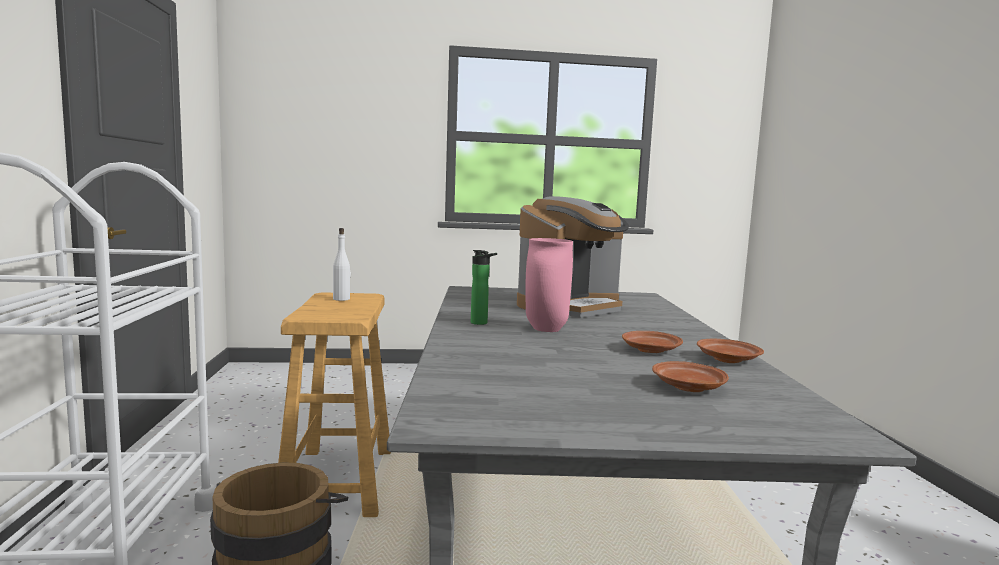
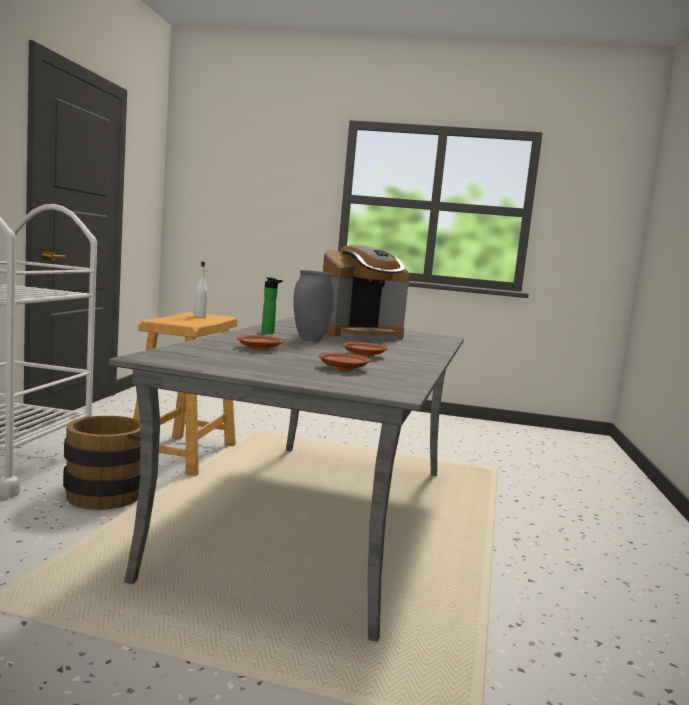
camera: 15 degrees right, 0 degrees up
pink vase [526,238,573,332] -> grey vase [293,270,335,342]
brown plate [697,339,764,363] -> brown plate moved to [237,335,283,350]

